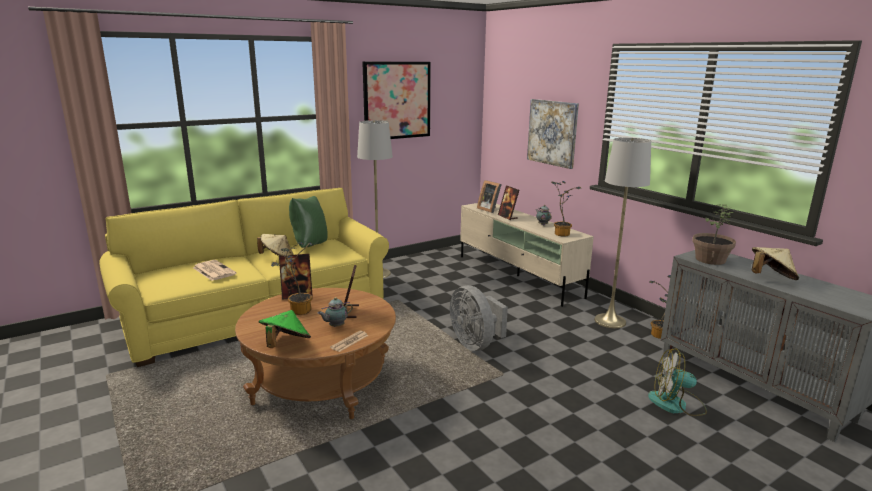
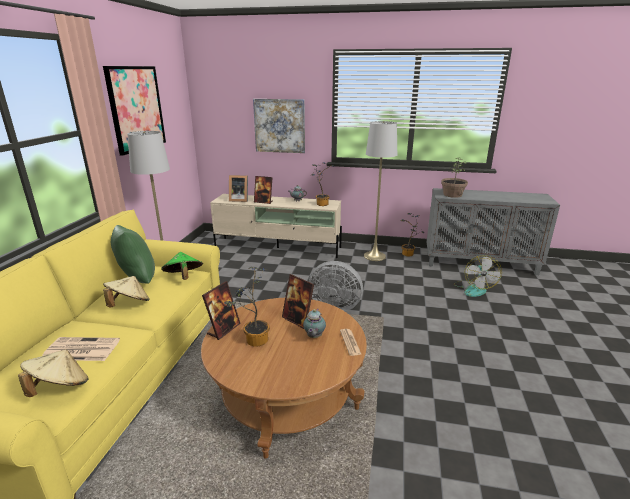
camera: 45 degrees left, 5 degrees up
green hat [259,310,311,348] -> green hat moved to [161,252,203,280]
fan [648,349,707,416] -> fan turned 45 degrees counterclockwise [454,255,502,297]
beige hat [751,247,799,280] -> beige hat moved to [18,349,89,397]

